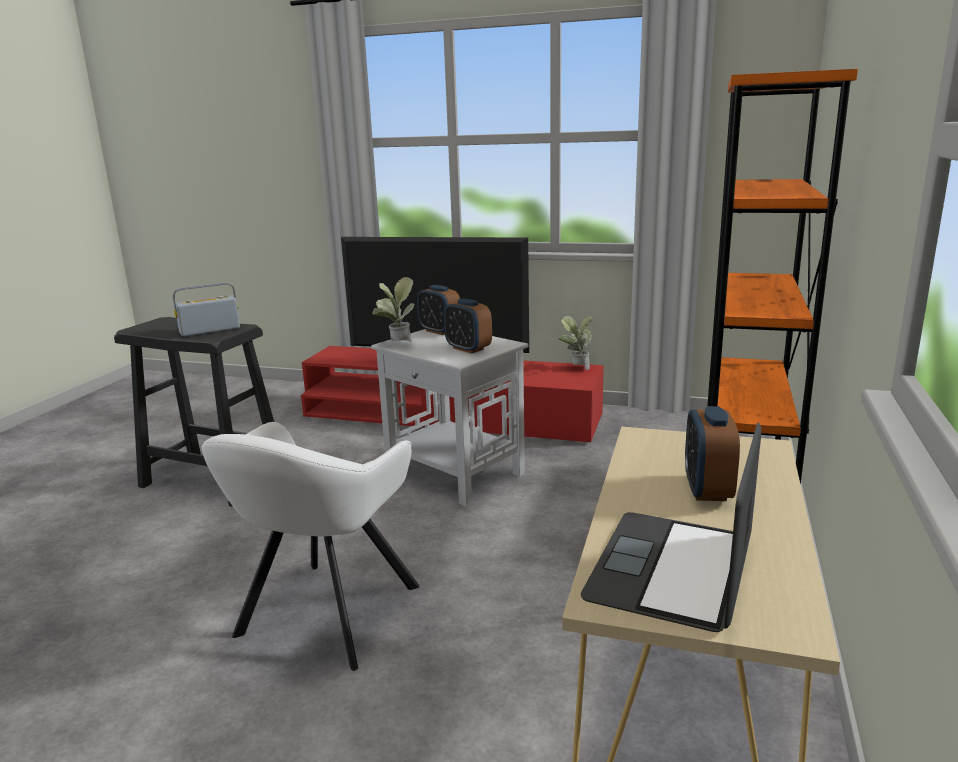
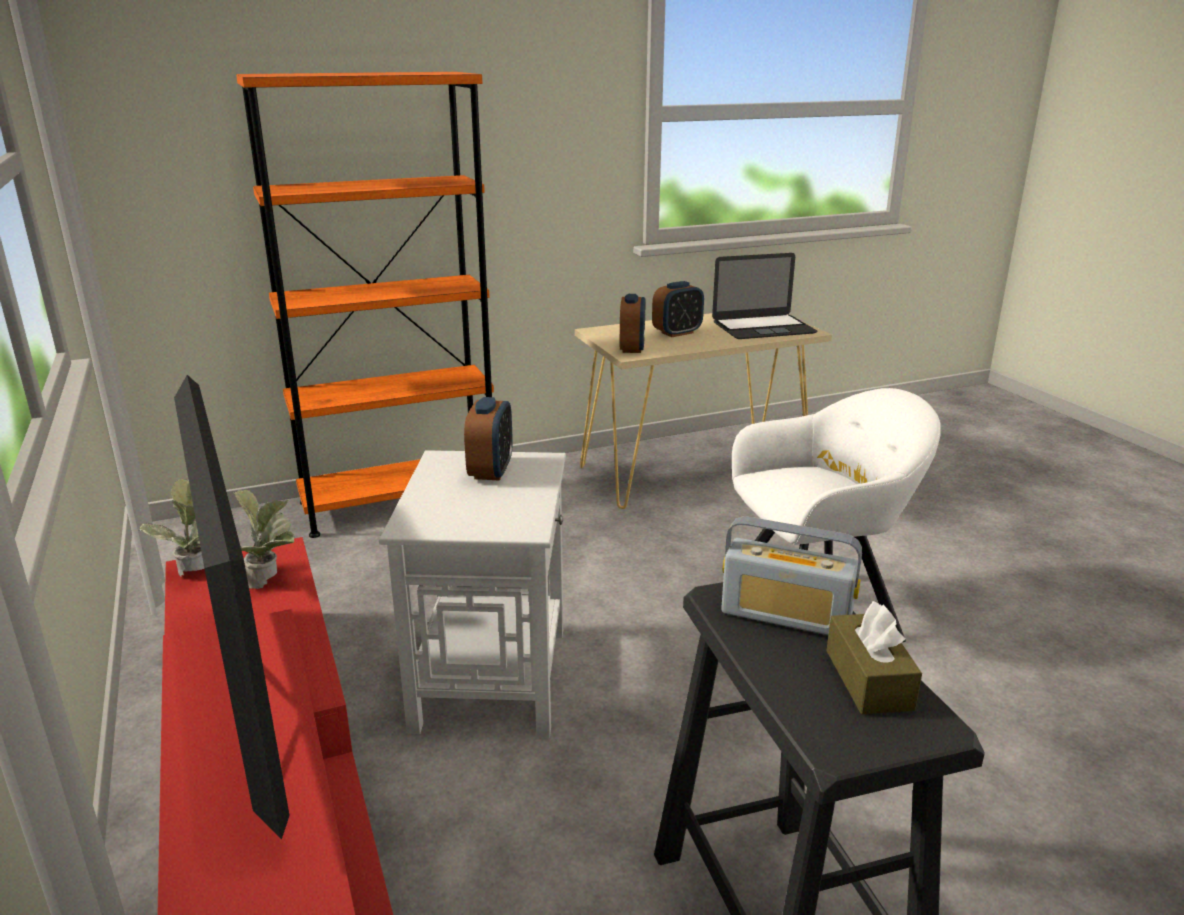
camera: 130 degrees left, 5 degrees up
potted plant [373,277,415,342] -> potted plant moved to [233,489,295,589]
alarm clock [417,285,460,335] -> alarm clock moved to [620,294,646,353]
none -> brown tissue box [826,601,922,714]

